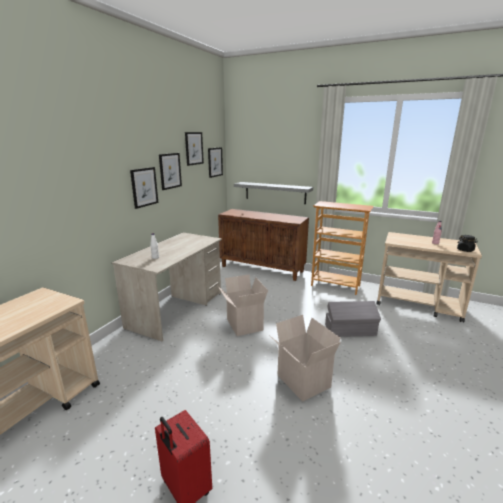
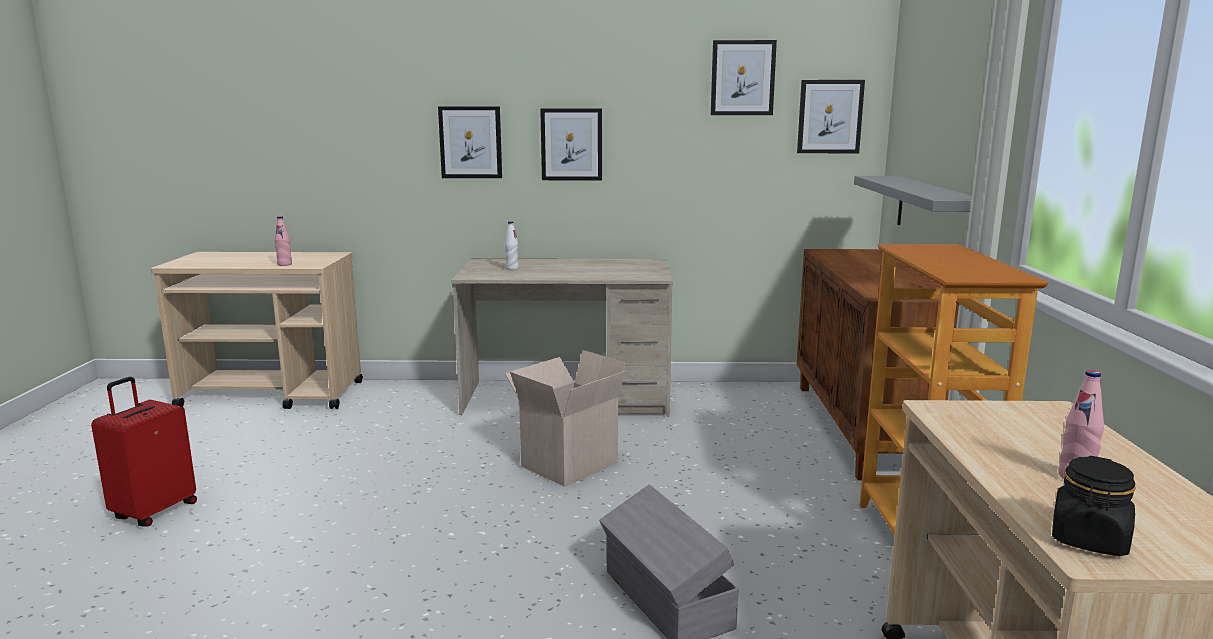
camera: 65 degrees right, 5 degrees down
picture [159,153,182,190] -> picture moved to [438,106,502,178]
cardboard box [269,315,341,402] -> none
none -> pink bottle [275,216,292,266]

